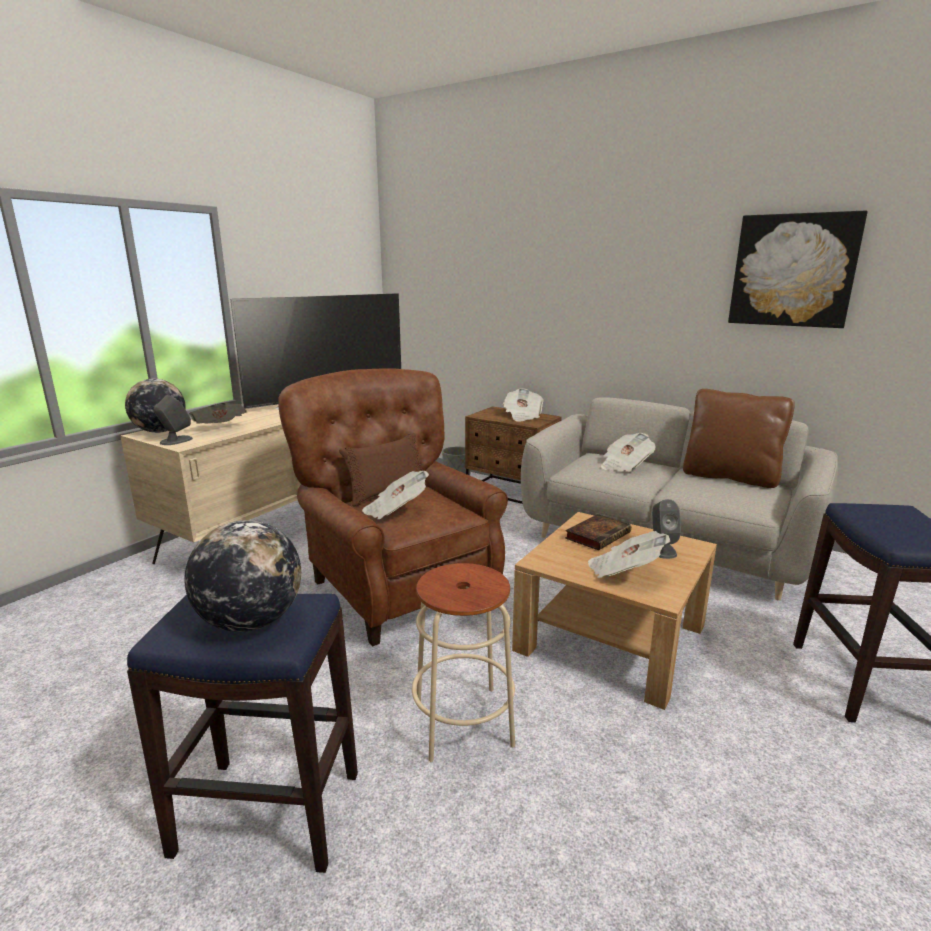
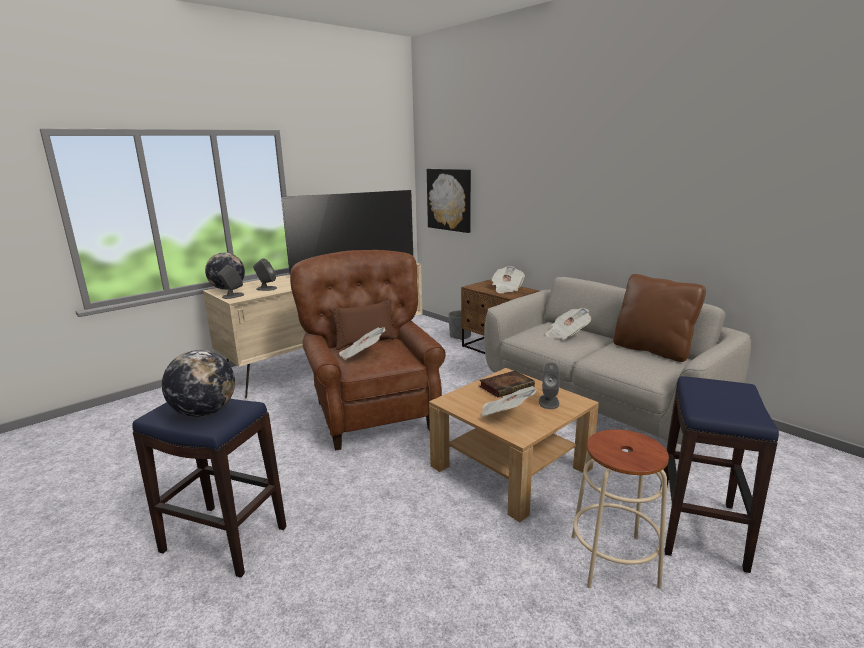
camera: 15 degrees right, 0 degrees up
newspaper [189,403,247,424] -> grey speaker [253,258,277,291]
beige stool [412,563,515,762] -> beige stool moved to [572,429,669,589]
picture [728,211,868,328] -> picture moved to [427,169,471,233]

